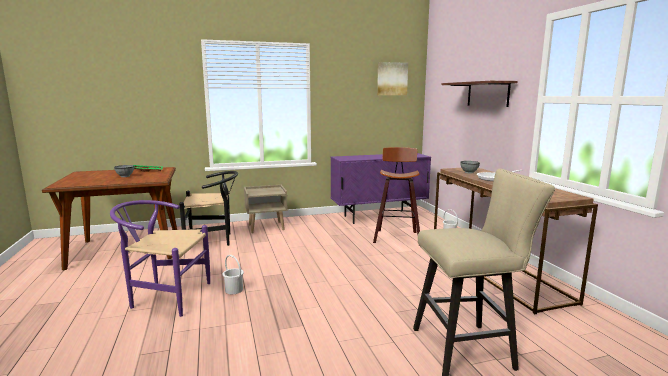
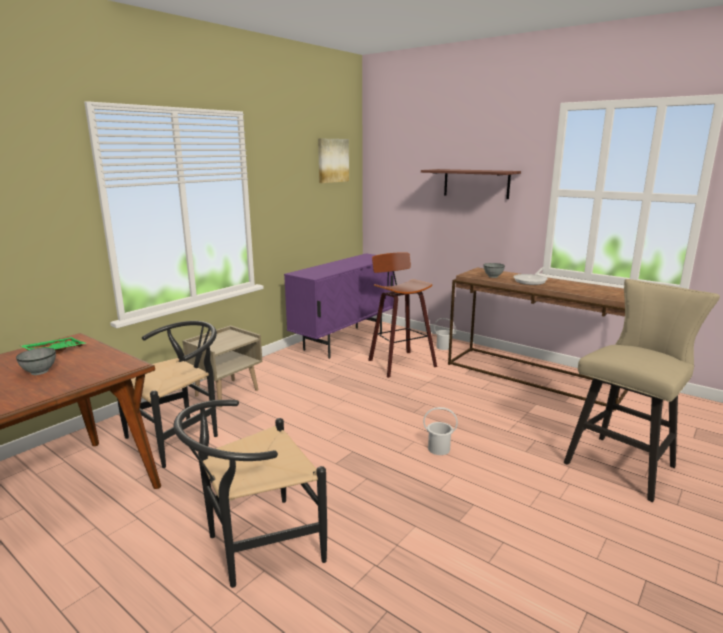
camera: 35 degrees left, 5 degrees up
purple chair [110,200,210,317] -> black chair [173,400,327,588]
white bucket [223,255,244,294] -> white bucket moved to [423,407,458,455]

